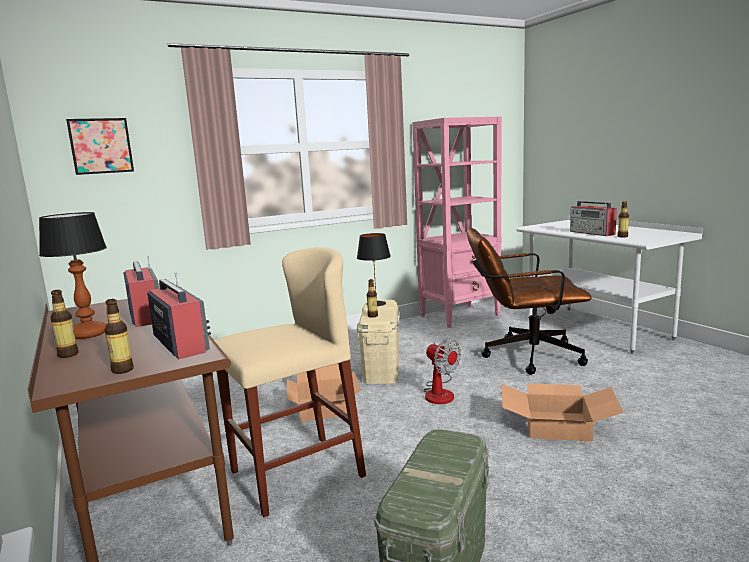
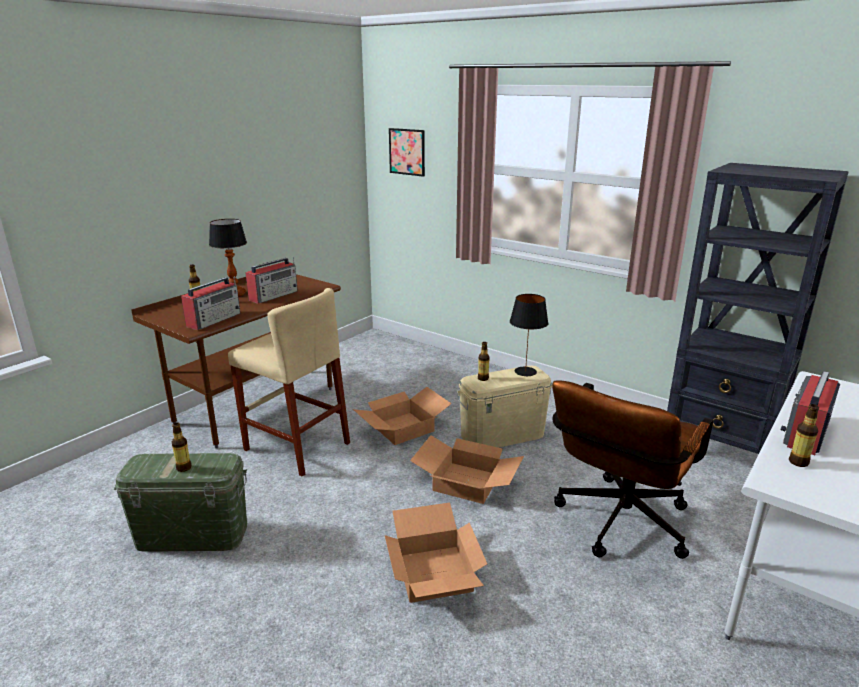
camera: 65 degrees right, 10 degrees up
bottle [104,299,134,374] -> bottle moved to [172,422,191,472]
pink bookcase [412,116,502,328] -> black bookcase [667,163,849,454]
fan [423,338,461,404] -> cardboard box [410,435,524,504]
brown office chair [467,228,592,375] -> brown office chair turned 120 degrees counterclockwise [552,380,713,559]

